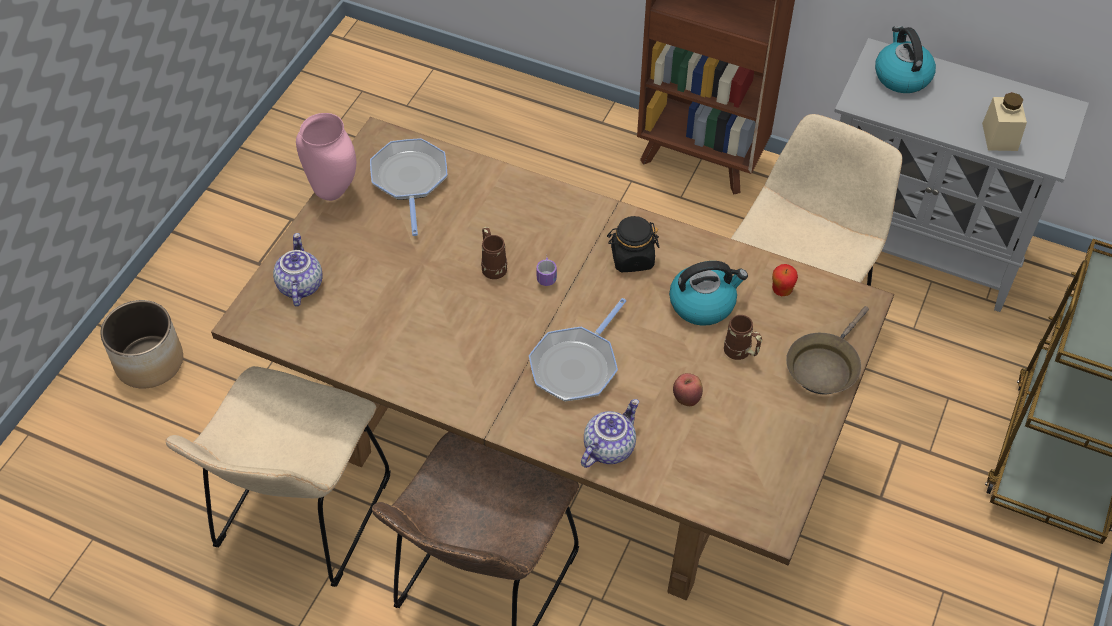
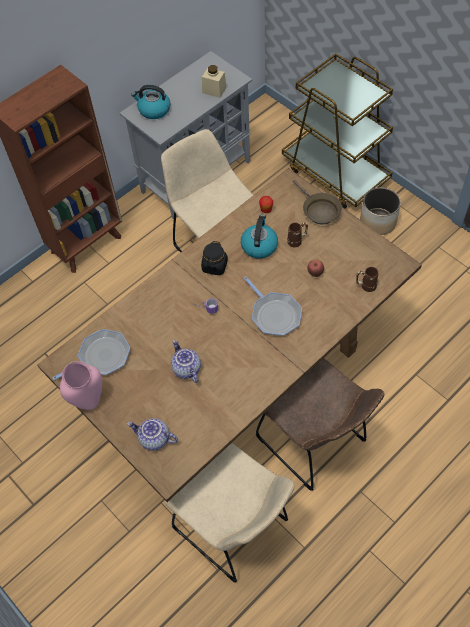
camera: 65 degrees left, 5 degrees up
planter [100,300,183,389] -> planter moved to [360,187,401,235]
frying pan [370,138,448,236] -> frying pan turned 135 degrees clockwise [52,329,130,380]
brown mug [481,227,507,279] -> brown mug moved to [356,267,378,292]
teapot [581,399,639,468] -> teapot moved to [171,340,201,383]

